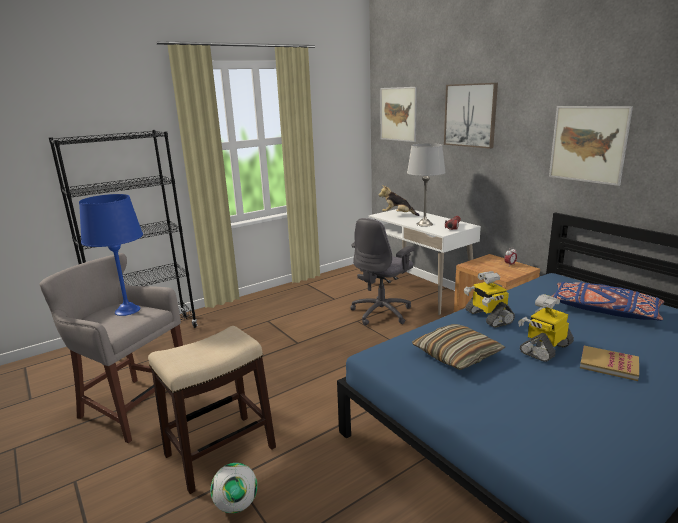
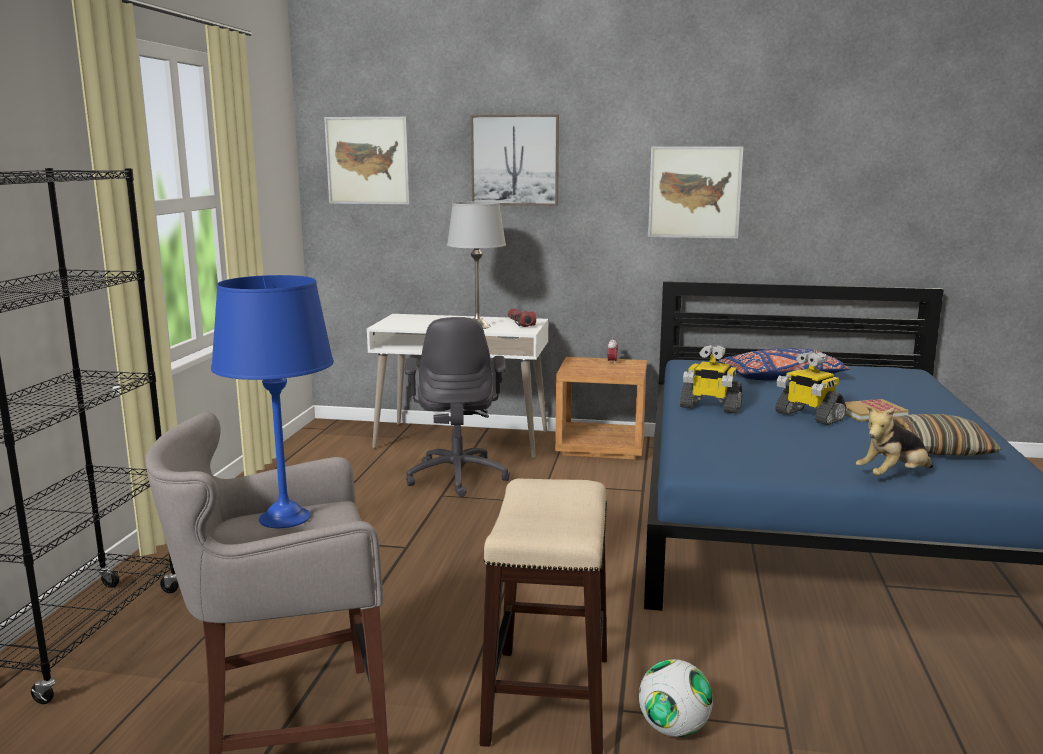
camera: 45 degrees left, 5 degrees down
plush toy [379,185,420,216] -> plush toy moved to [856,406,933,476]
pillow [412,324,505,370] -> pillow moved to [893,414,1002,456]
toy robot [518,294,574,362] -> toy robot turned 45 degrees counterclockwise [775,351,847,425]

